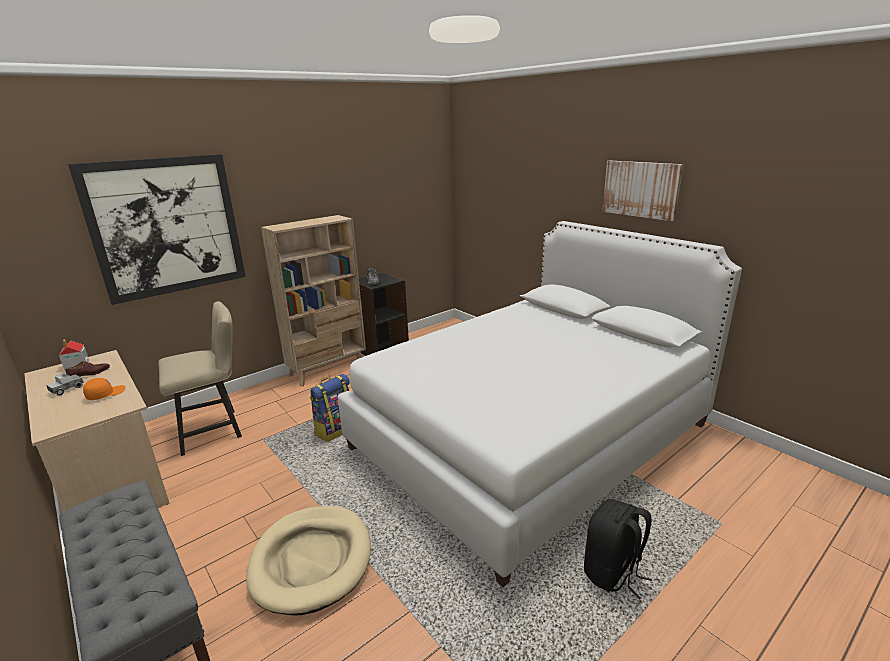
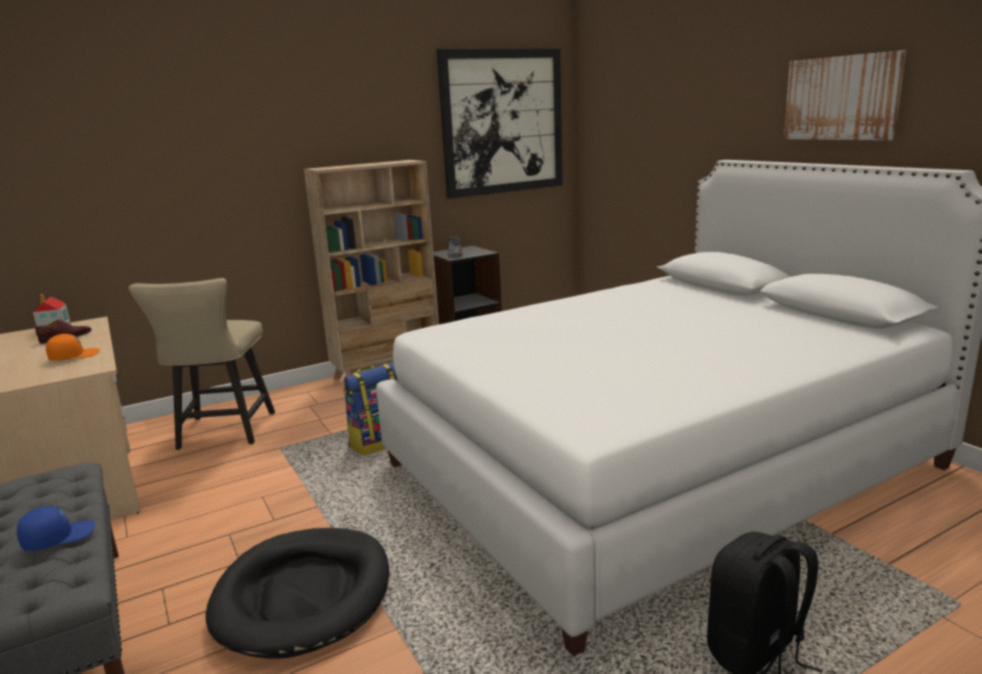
camera: 10 degrees right, 5 degrees down
toy truck [46,373,84,396] -> none
picture [68,154,246,305] -> picture moved to [437,48,563,199]
beige chair [158,301,242,456] -> beige chair turned 105 degrees clockwise [129,278,275,450]
beige dog bed [246,506,371,615] -> black dog bed [206,528,389,659]
none -> blue cap [17,506,96,551]

